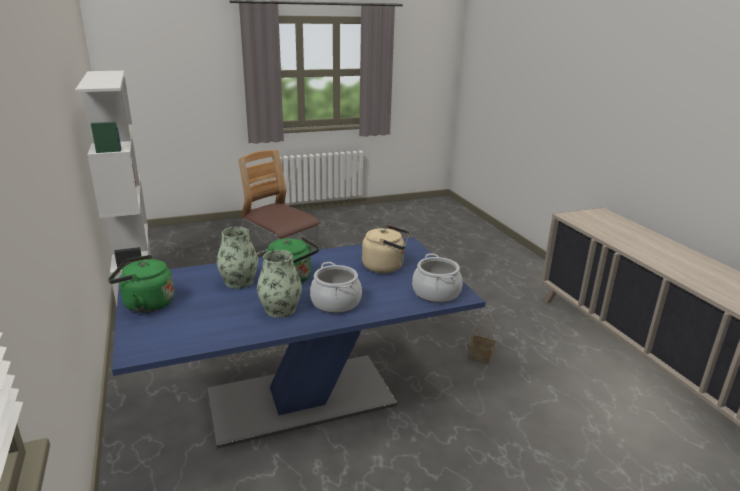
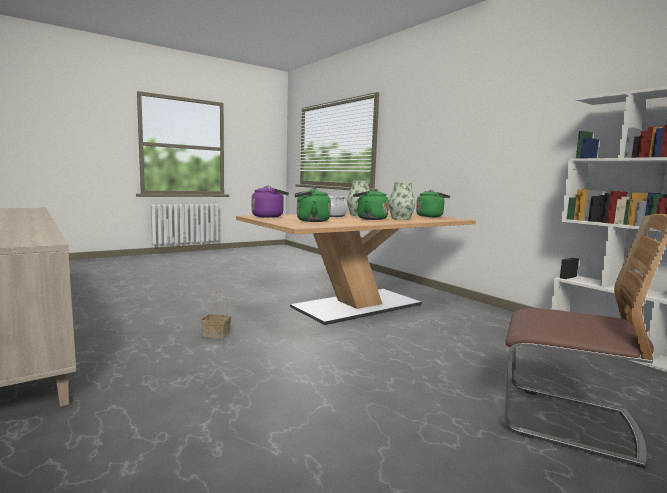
camera: 165 degrees right, 15 degrees down
blue dining table [112,237,486,449] -> beige dining table [236,212,476,325]
beige kettle [362,225,410,273] -> green kettle [294,188,331,222]
cooking pot [412,253,462,303] -> purple kettle [251,186,289,218]

